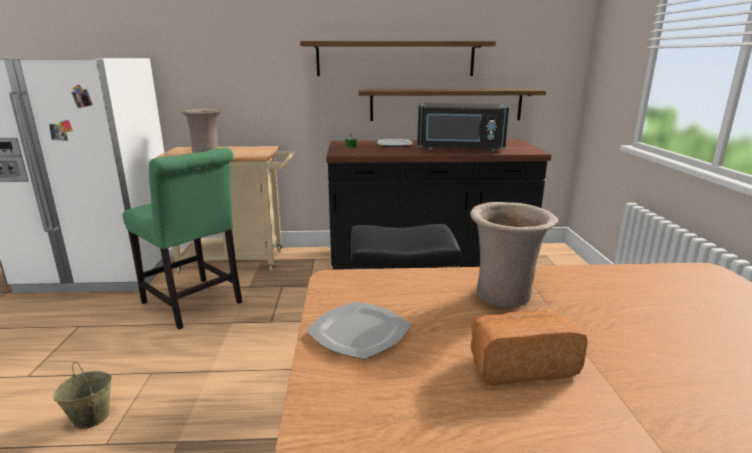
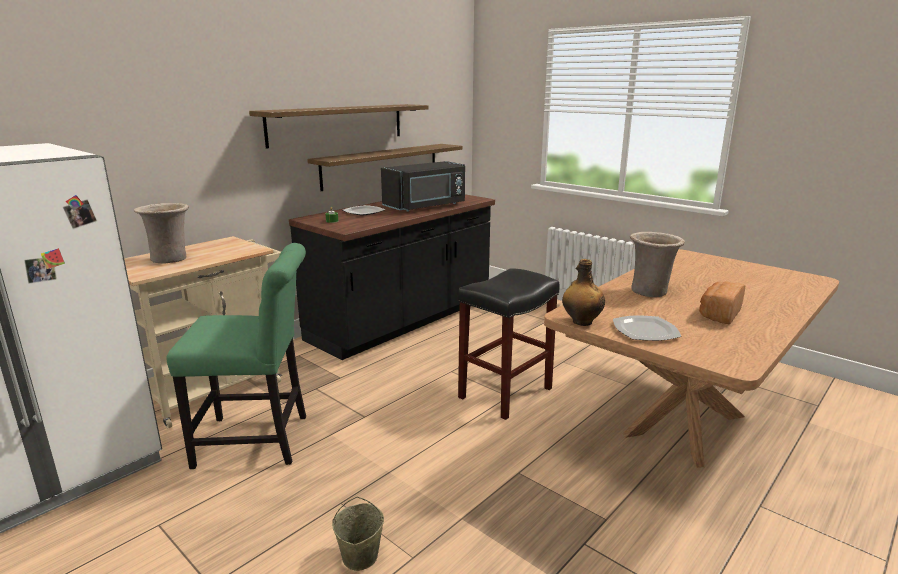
camera: 45 degrees left, 0 degrees up
none -> bottle [562,259,605,326]

